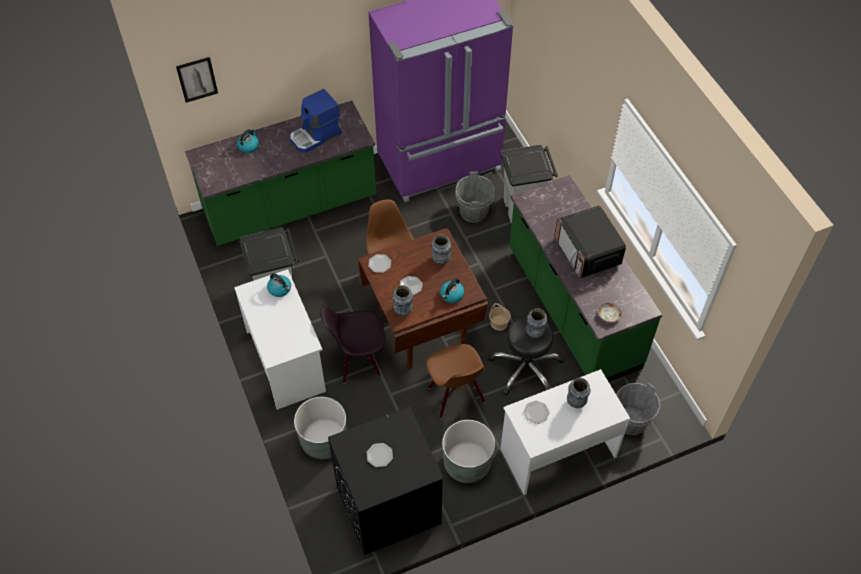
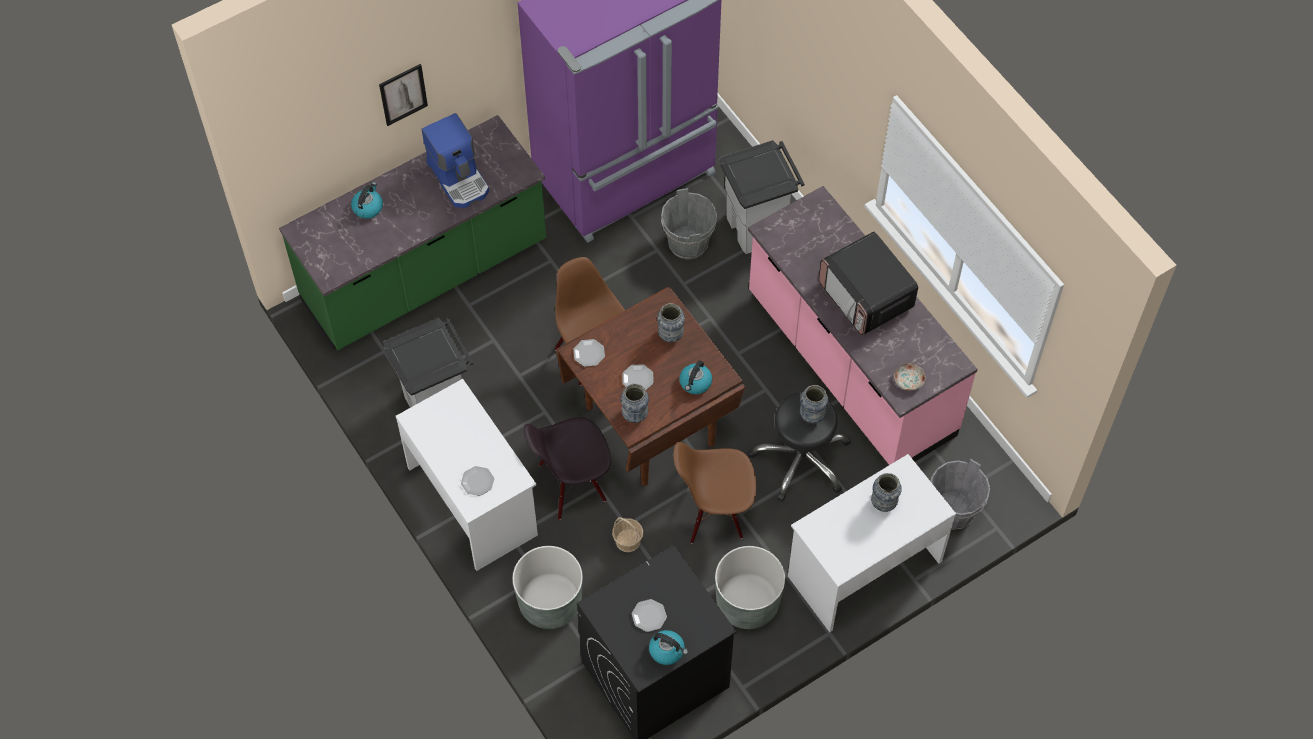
camera: 10 degrees left, 5 degrees up
picture [176,57,218,103] -> picture moved to [379,64,428,126]
kettle [267,273,291,297] -> kettle moved to [649,630,688,665]
coffee machine [290,89,342,153] -> coffee machine turned 75 degrees counterclockwise [422,113,489,208]
brown chair [426,344,485,418] -> brown chair turned 120 degrees clockwise [673,442,756,543]
basket [489,303,511,331] -> basket moved to [612,517,643,552]
green counter [509,175,662,382] -> pink counter [748,186,978,465]
plate [524,401,550,424] -> plate moved to [461,466,494,496]

